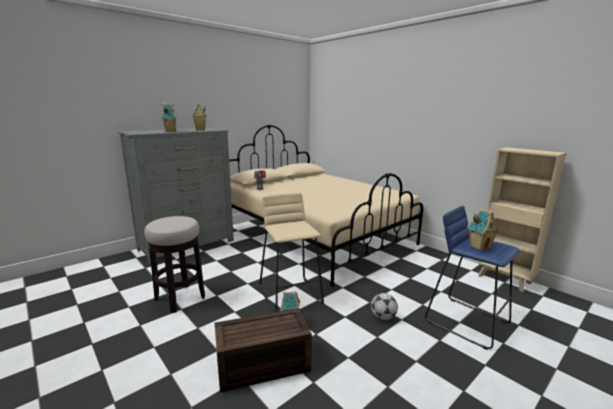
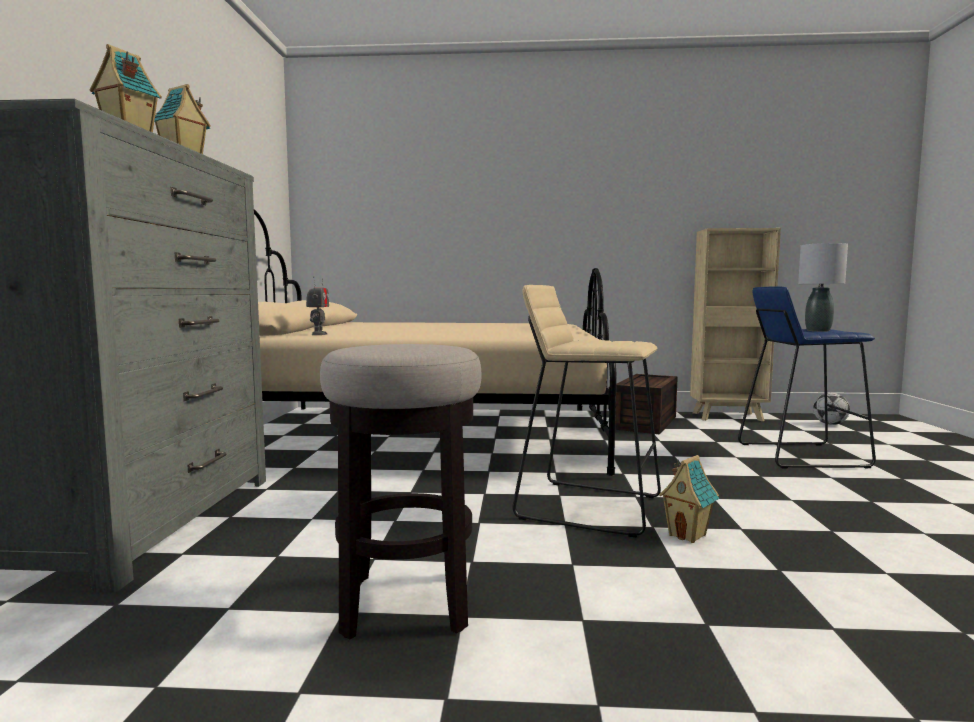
camera: 45 degrees left, 10 degrees down
brown storage box [215,308,312,392] -> brown storage box moved to [615,374,678,435]
football [371,293,398,320] -> football moved to [813,393,850,425]
toy house [467,208,500,251] -> grey table lamp [798,243,848,331]

